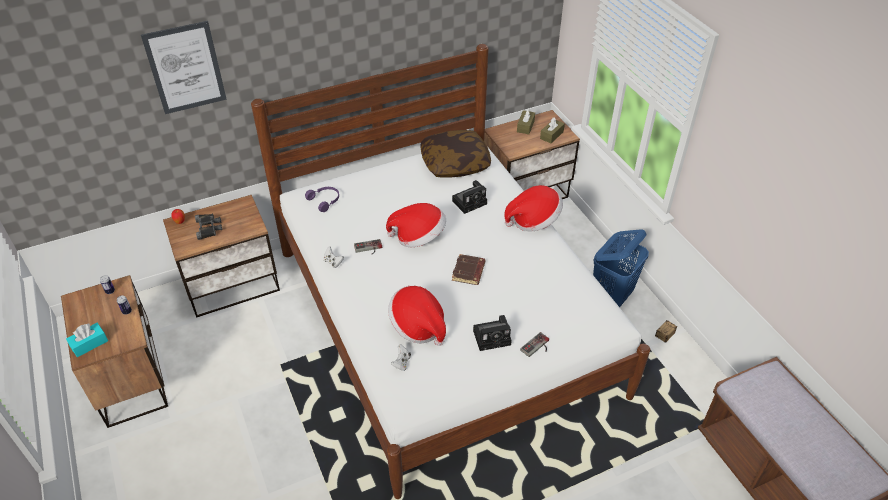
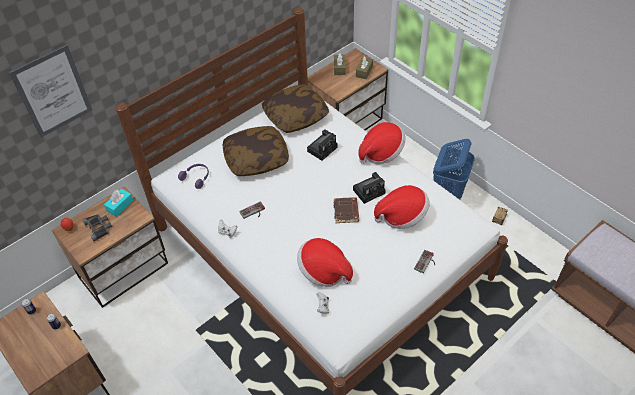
camera: 15 degrees left, 5 degrees up
turquoise tissue box [66,323,108,357] -> turquoise tissue box moved to [104,188,133,217]
hat [386,203,446,247] -> hat moved to [374,185,429,229]
camera [473,315,512,351] -> camera moved to [353,172,386,204]
none -> pillow [223,126,289,176]

